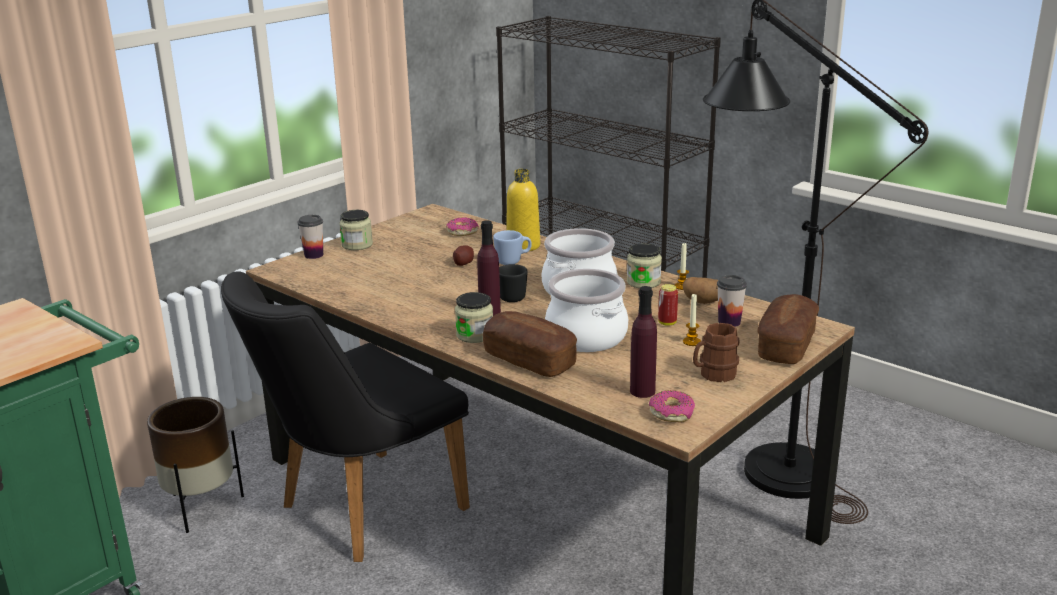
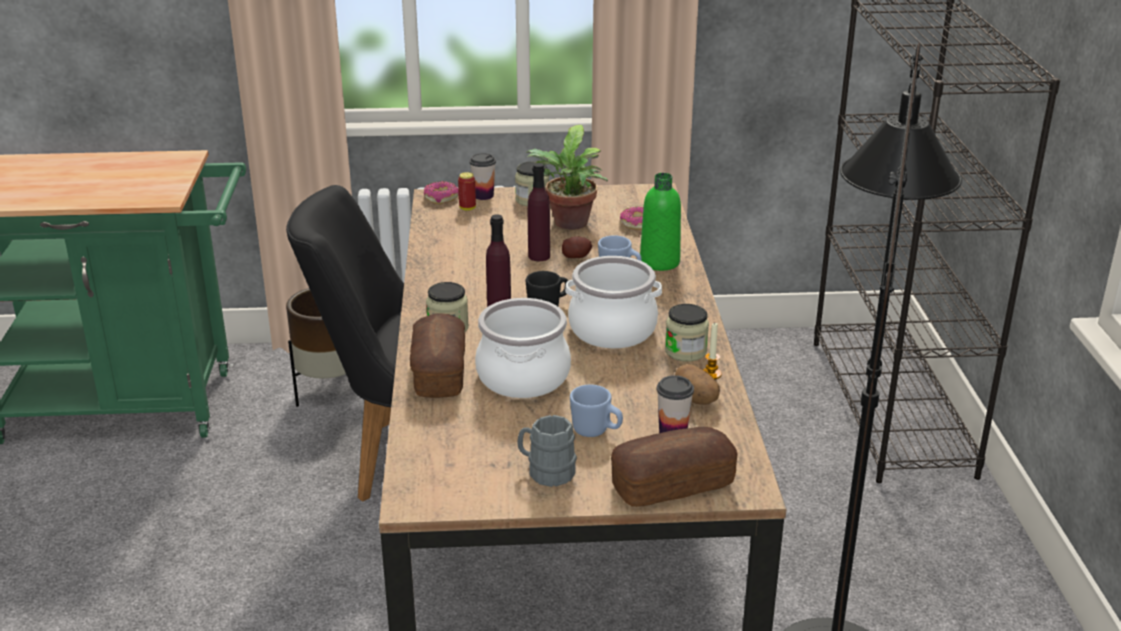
camera: 45 degrees right, 5 degrees up
yellow bottle [506,169,540,251] -> green bottle [640,173,681,271]
purple bottle [630,286,657,398] -> purple bottle moved to [528,163,550,261]
donut [649,390,695,423] -> donut moved to [424,181,459,204]
can [658,284,678,326] -> can moved to [458,172,476,211]
candle [683,293,701,346] -> blue mug [570,385,623,437]
brown mug [693,323,739,382] -> grey mug [517,415,577,487]
none -> potted plant [526,125,608,230]

